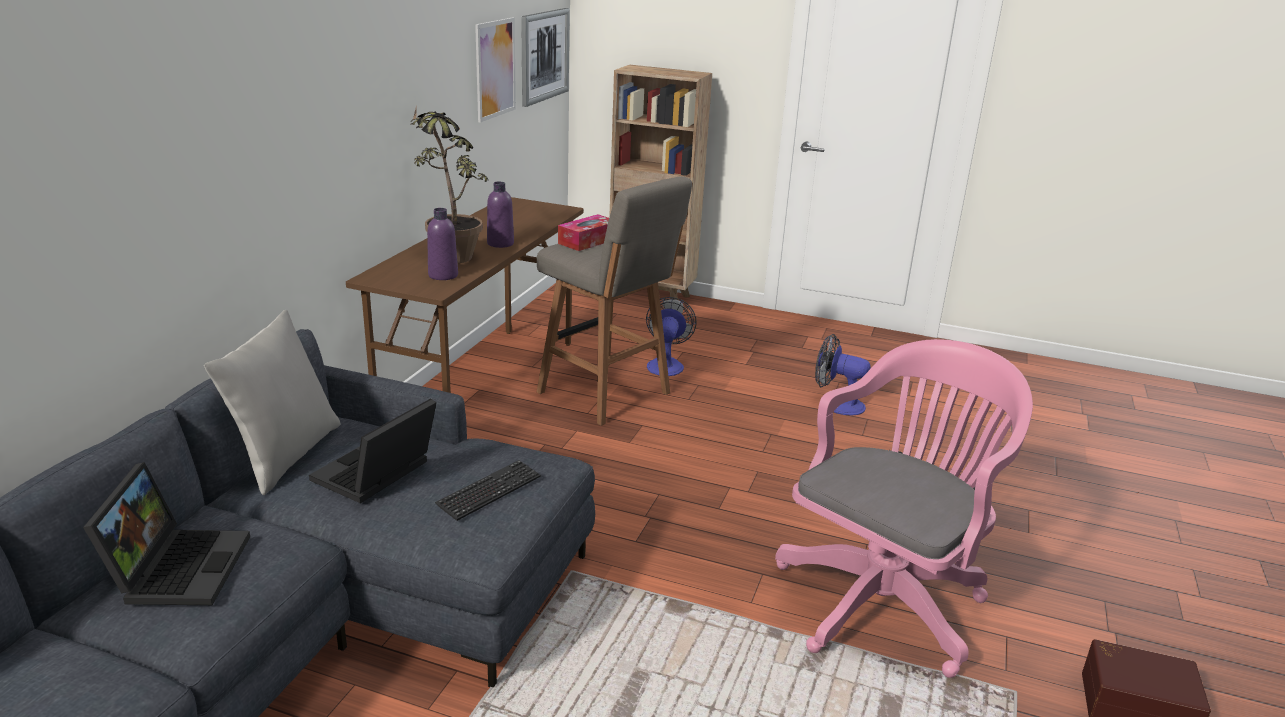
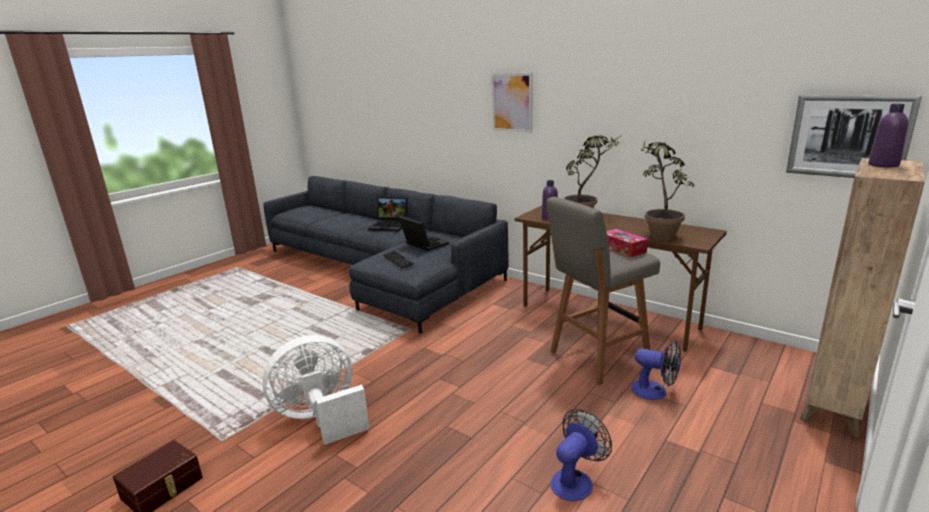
camera: 110 degrees right, 5 degrees down
grey pillow [204,310,340,495] -> none
picture [475,17,516,123] -> picture moved to [491,73,532,133]
purple bottle [487,181,514,248] -> purple bottle moved to [868,104,908,168]
pink office chair [775,339,1033,678] -> white fan [262,335,369,445]
none -> potted plant [641,141,695,241]

